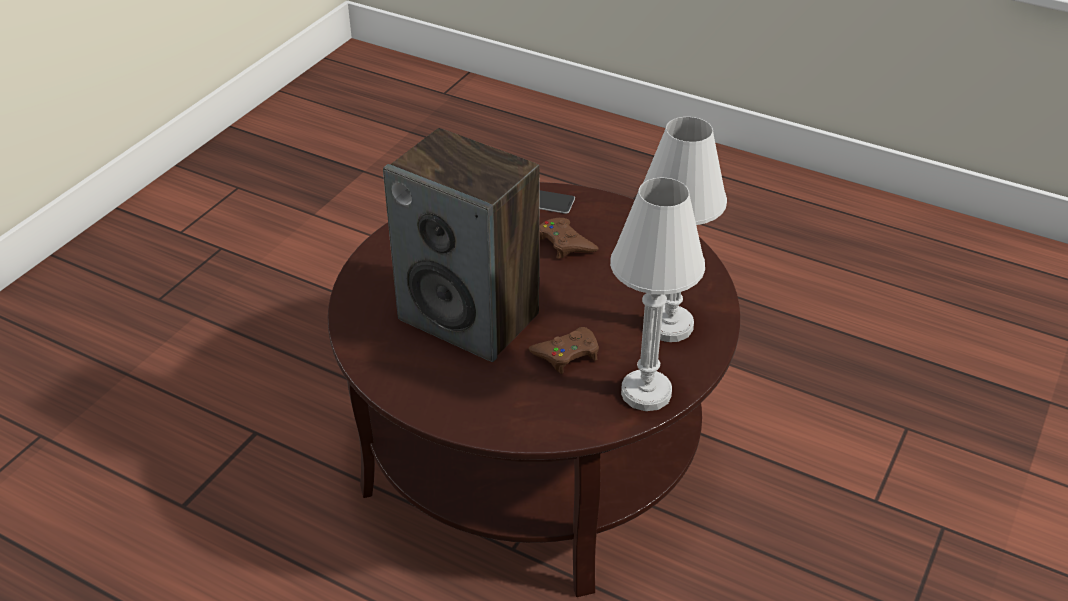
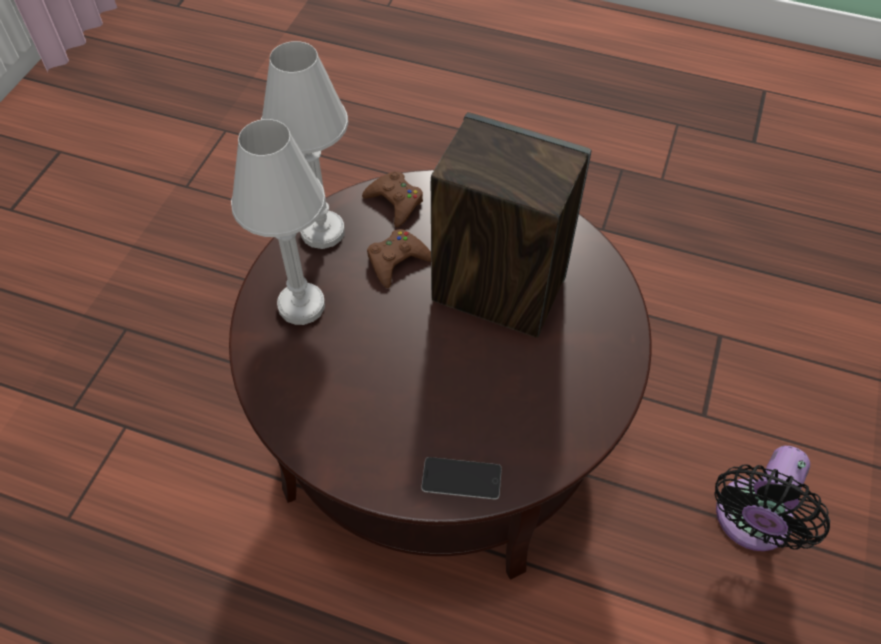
camera: 170 degrees right, 15 degrees up
brown game controller [539,218,599,259] -> brown game controller moved to [362,171,423,227]
none -> black fan [714,446,830,551]

